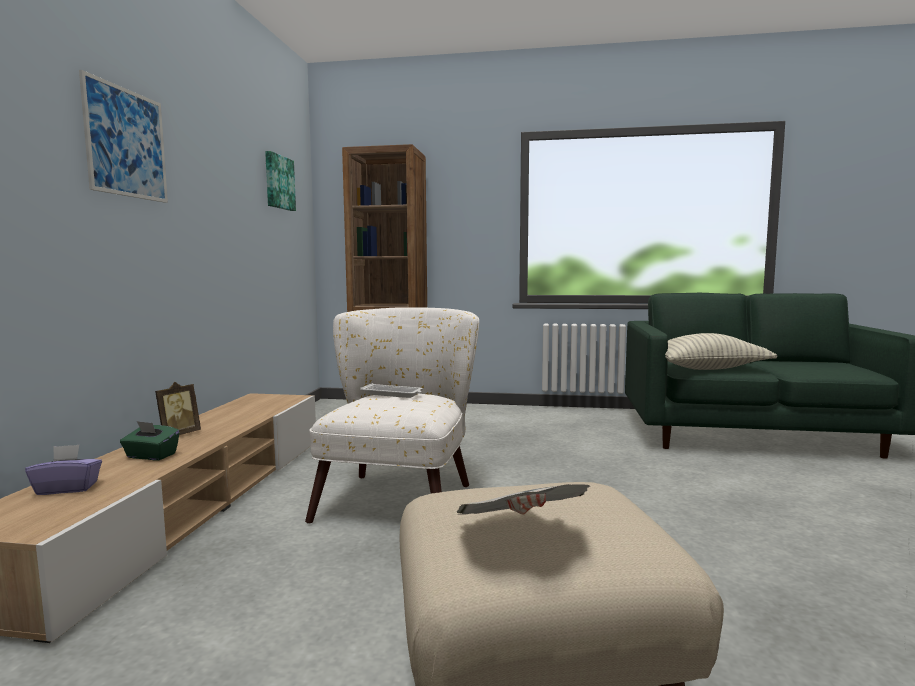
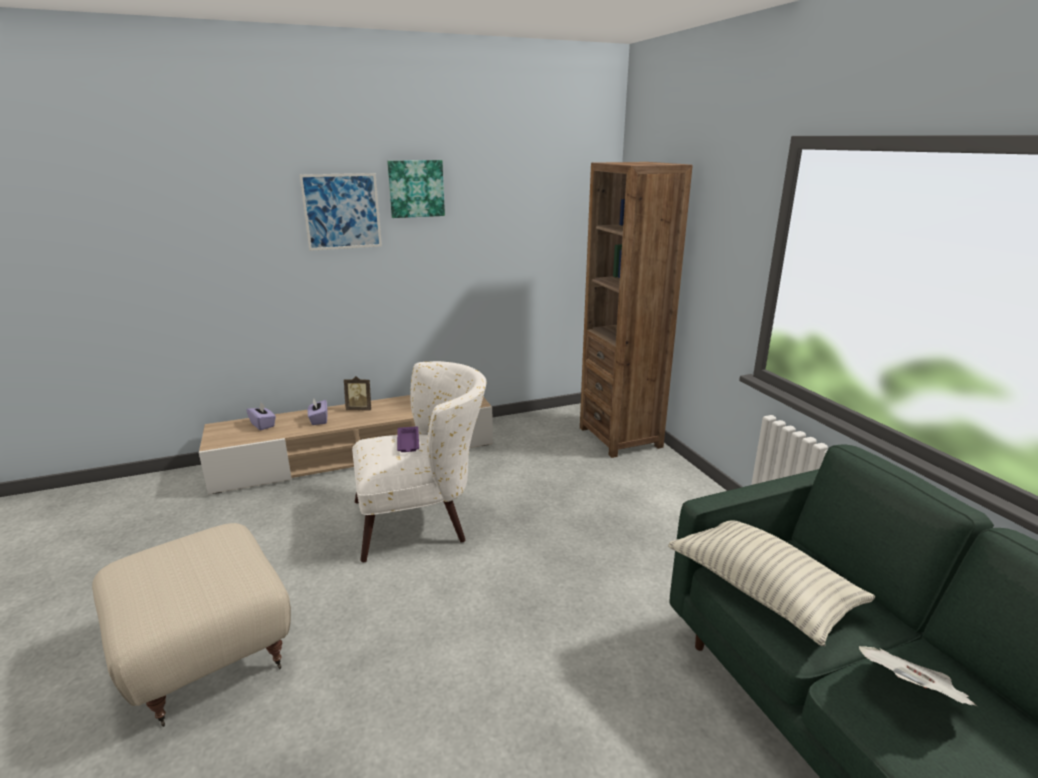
camera: 60 degrees right, 15 degrees up
green tissue box [120,421,180,460] -> purple tissue box [307,399,328,425]
picture [265,151,296,211] -> picture moved to [387,160,445,218]
white tray [360,383,423,398] -> purple tray [397,426,419,452]
newspaper [457,484,590,515] -> newspaper moved to [859,646,977,706]

